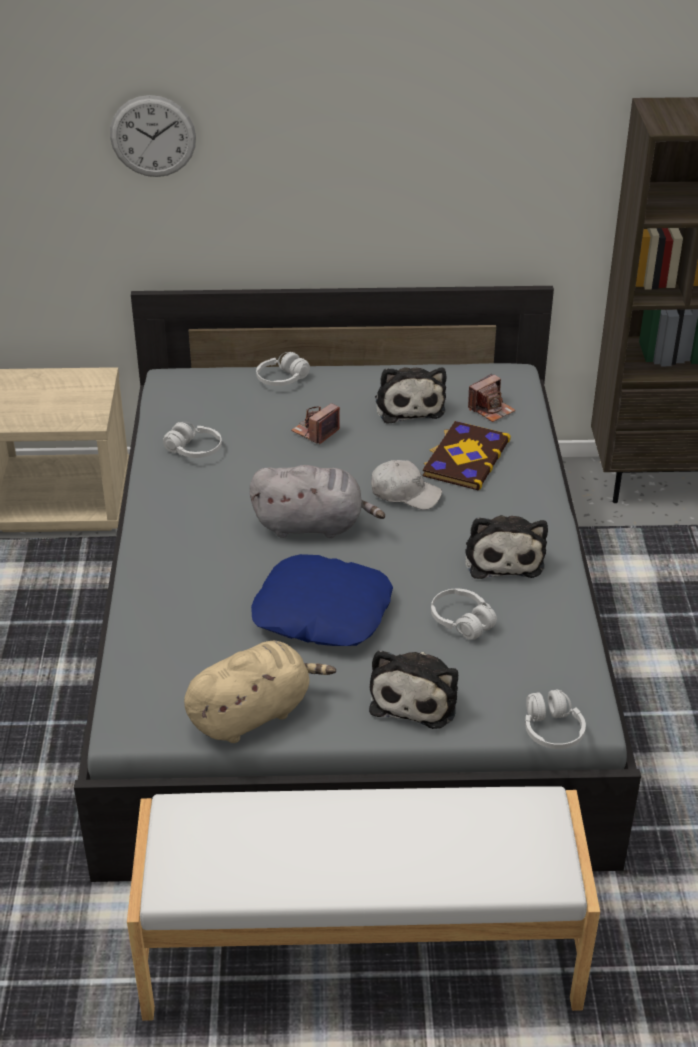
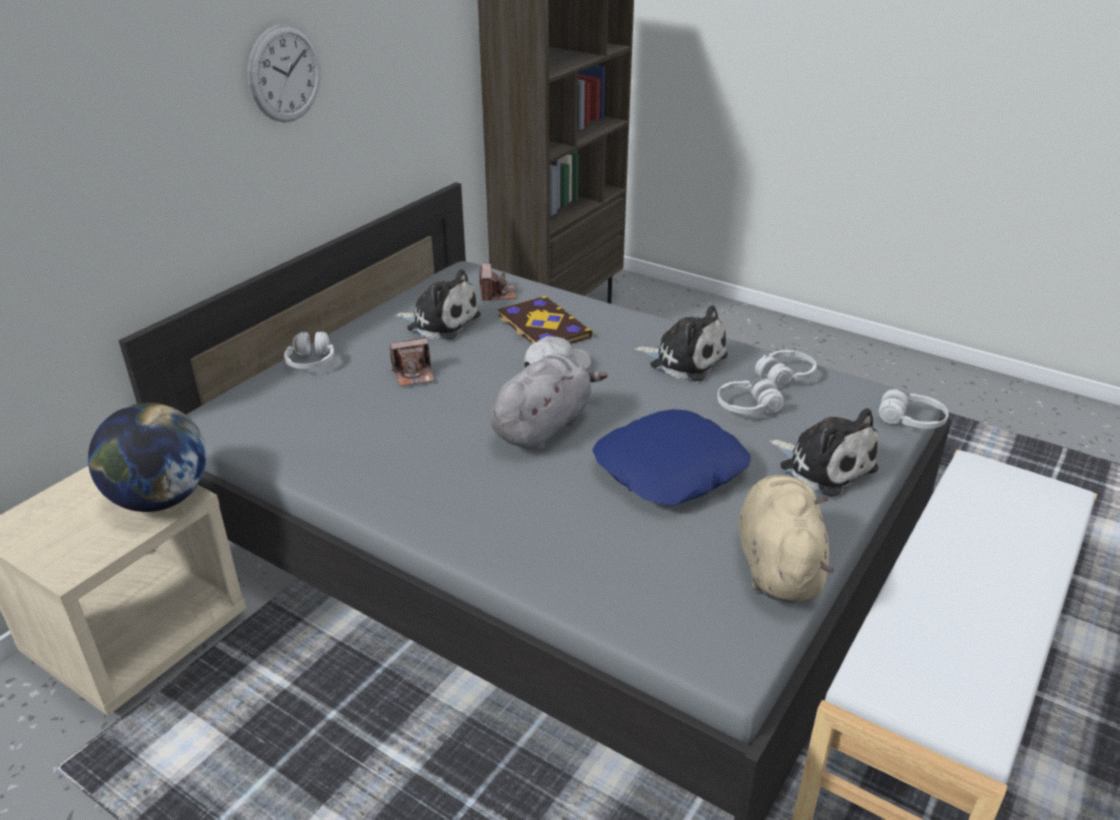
camera: 55 degrees left, 5 degrees down
wall clock [110,95,196,177] -> wall clock moved to [248,24,321,122]
white headphones [163,422,222,458] -> white headphones moved to [755,350,817,387]
camera [291,403,340,445] -> camera turned 90 degrees counterclockwise [390,337,434,386]
none -> globe [88,403,207,512]

